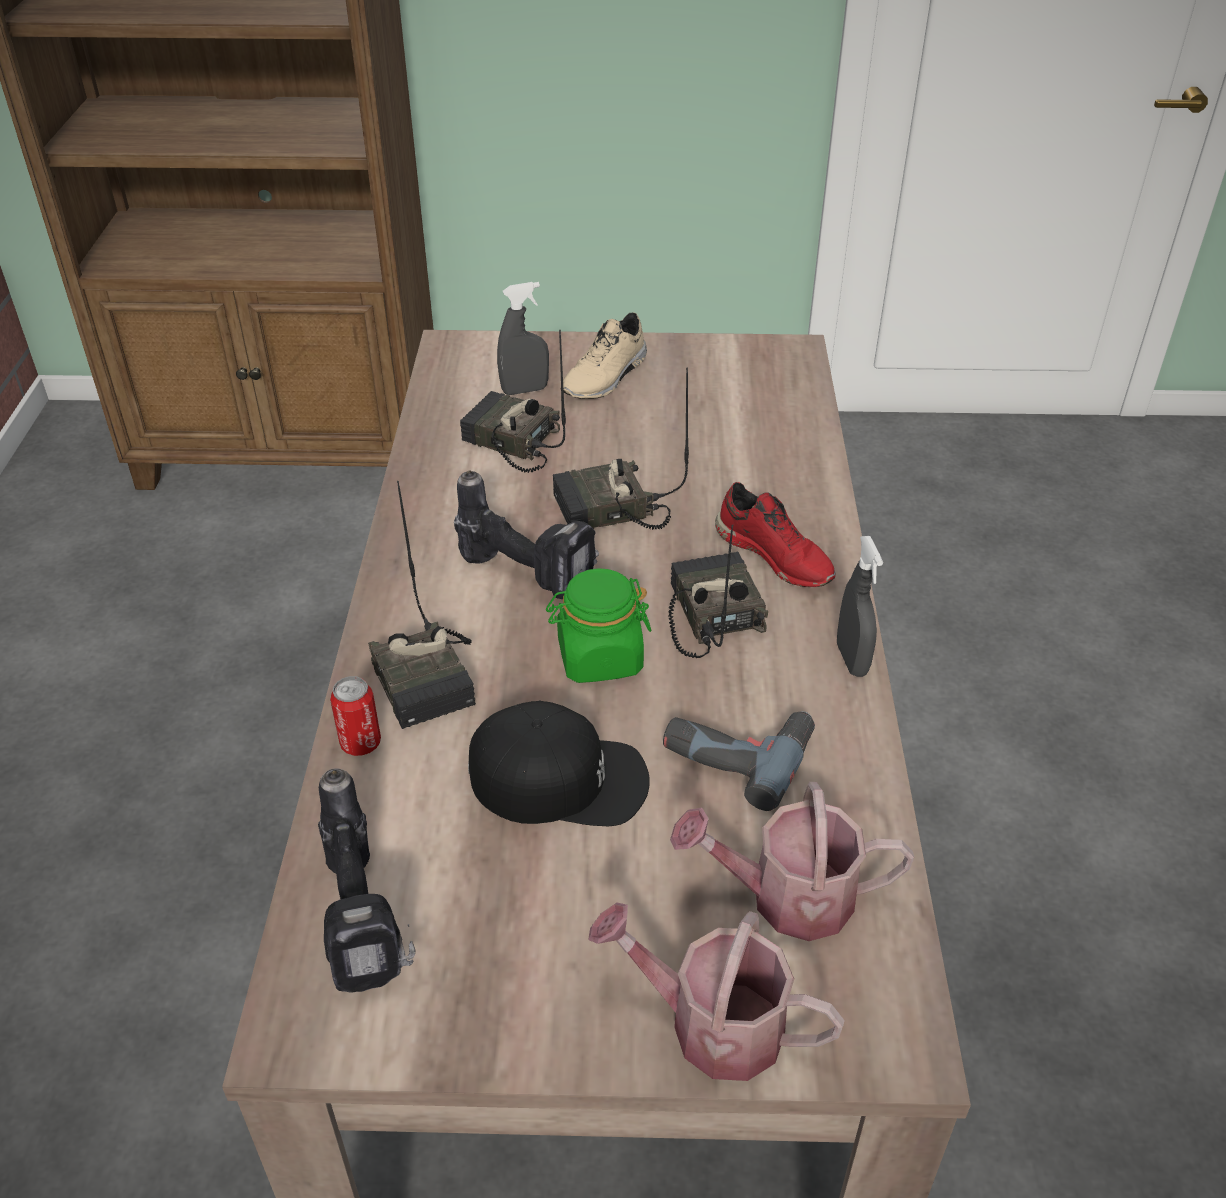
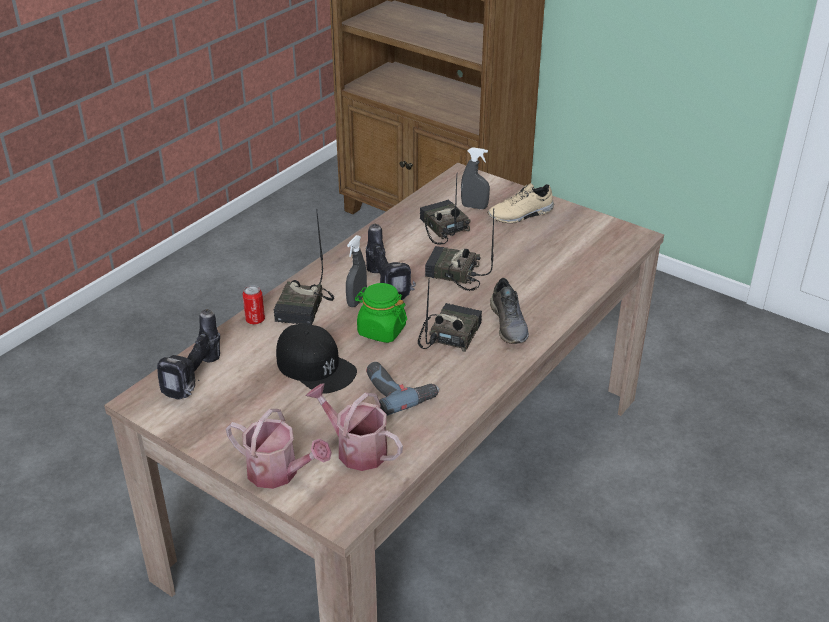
camera: 35 degrees right, 5 degrees down
watering can [588,902,845,1081] -> watering can turned 150 degrees clockwise [226,409,332,489]
red shoe [715,482,836,587] -> grey shoe [490,278,529,344]
grey spray bottle [837,536,883,677] -> grey spray bottle moved to [346,235,367,307]

